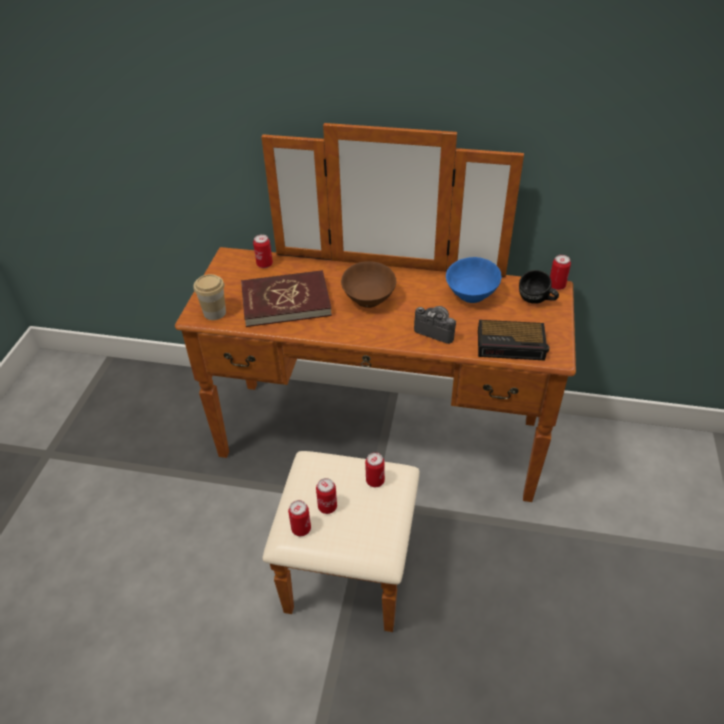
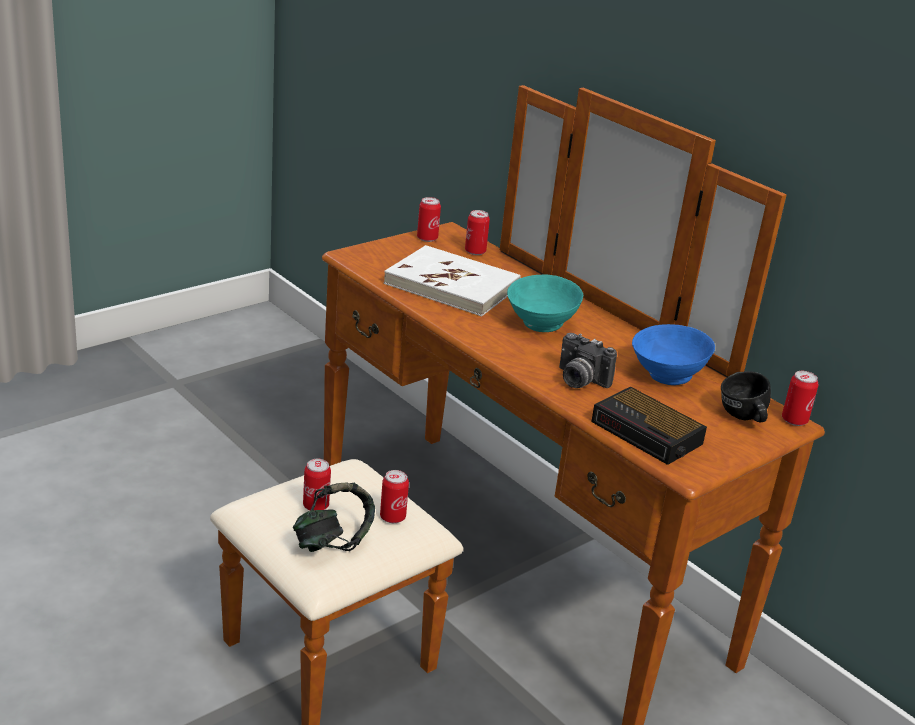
camera: 35 degrees right, 15 degrees down
cup [194,274,226,320] -> none
red book [241,270,332,327] -> white book [384,245,520,317]
can [288,500,311,536] -> can moved to [417,197,441,242]
brown bowl [341,261,397,308] -> turquoise bowl [507,274,583,332]
camera [414,306,456,344] -> camera turned 150 degrees clockwise [559,333,617,388]
none -> headphones [293,482,375,552]

